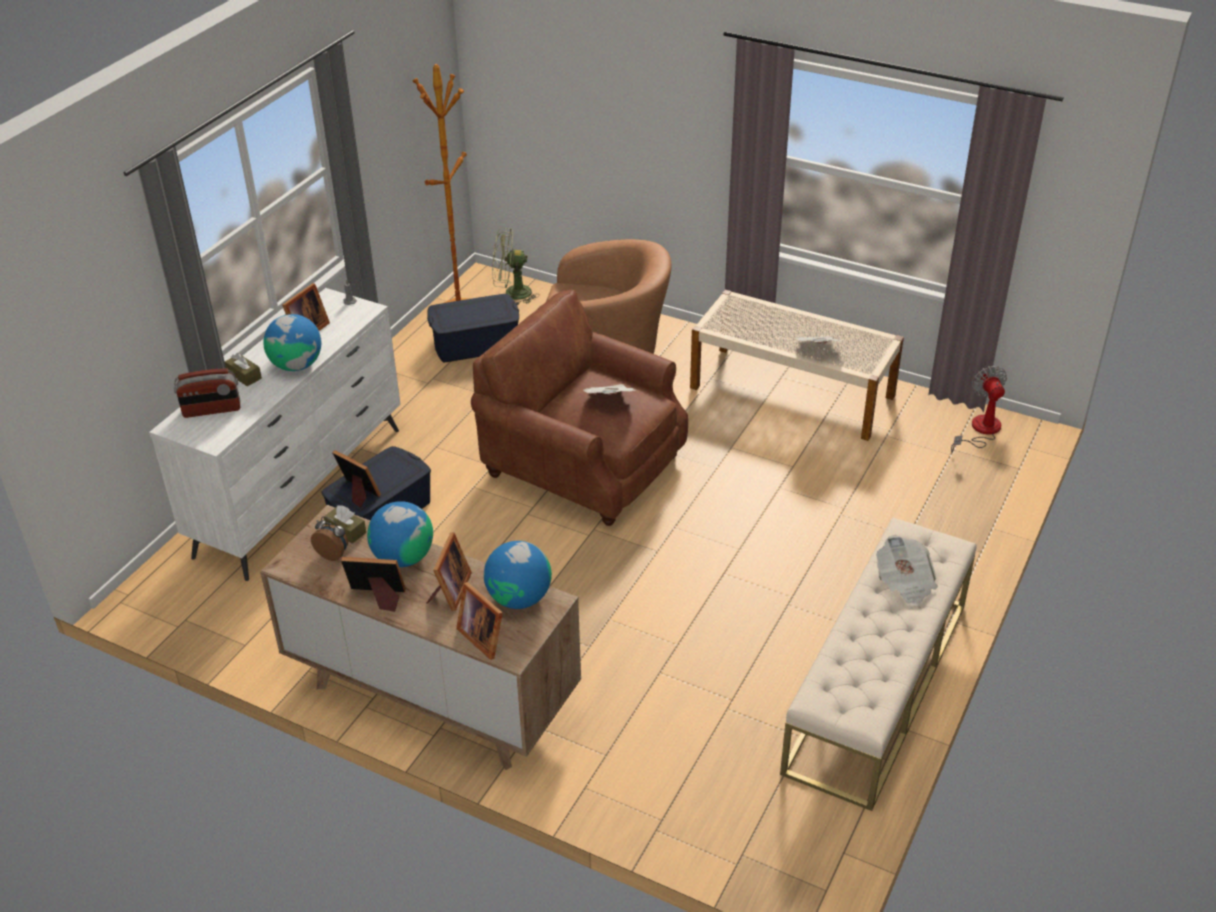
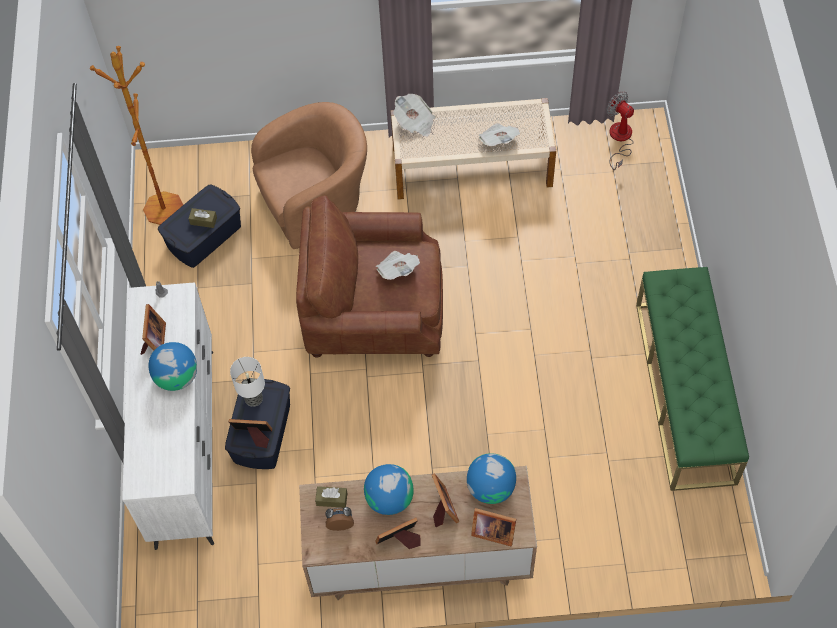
camera: 30 degrees left, 20 degrees up
radio [174,368,240,418] -> none
brown tissue box [225,353,262,386] -> brown tissue box moved to [188,208,217,228]
green fan [492,228,540,305] -> none
beige bench [780,518,977,811] -> green bench [636,267,749,491]
newspaper [876,535,938,607] -> newspaper moved to [393,94,435,137]
none -> table lamp [230,357,265,407]

